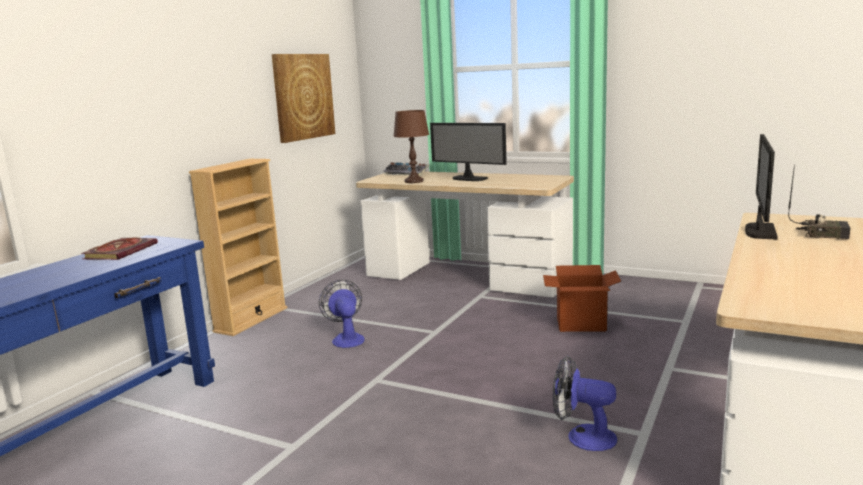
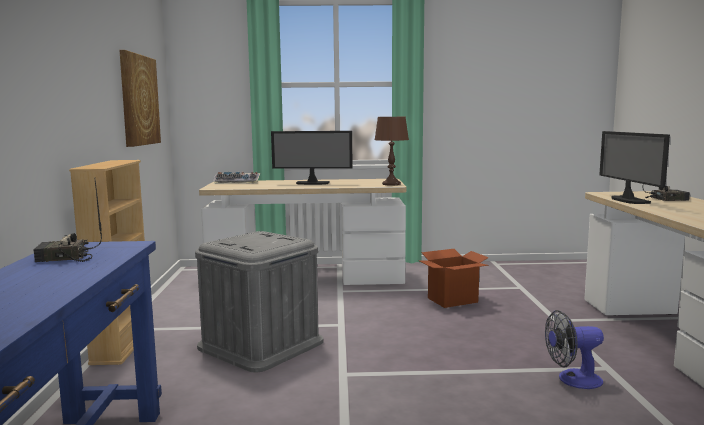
camera: 30 degrees left, 5 degrees down
book [81,237,158,260] -> radio [34,178,102,262]
fan [319,280,365,348] -> grey storage box [195,231,323,373]
brown table lamp [393,110,429,183] -> brown table lamp moved to [375,117,409,186]

